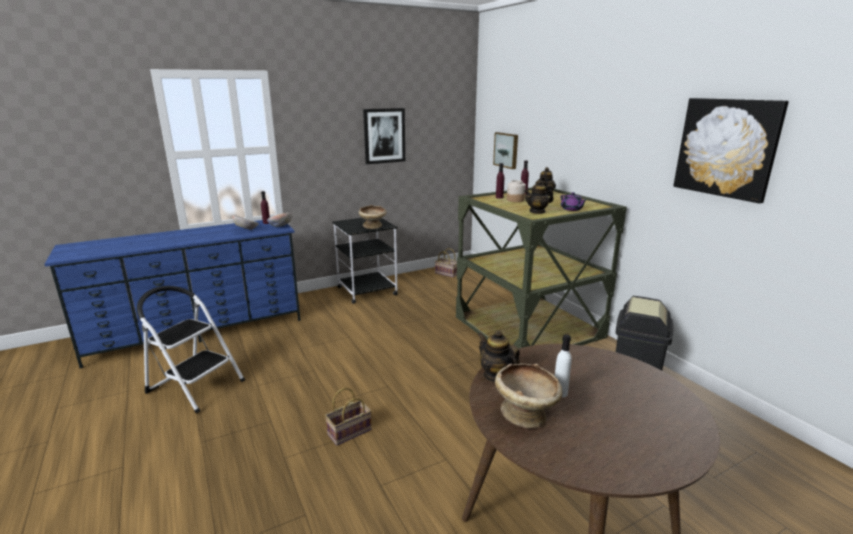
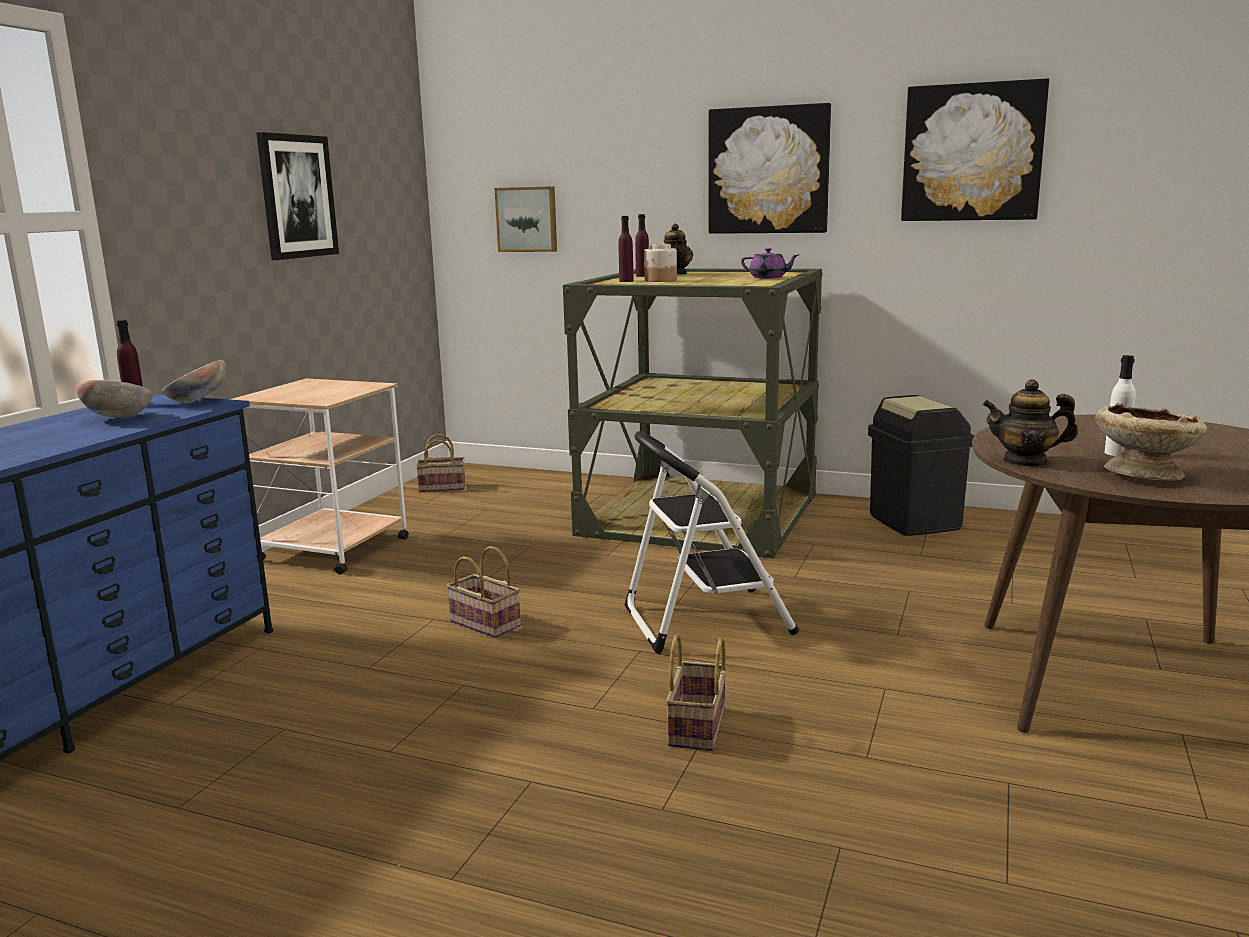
camera: 40 degrees left, 5 degrees down
step ladder [137,286,245,413] -> step ladder moved to [625,431,799,654]
black cart [332,218,398,304] -> beige cart [230,378,409,575]
beige bowl [359,205,387,229] -> none
teapot [524,180,553,214] -> none
none -> basket [446,546,521,638]
none -> picture [709,103,831,234]

